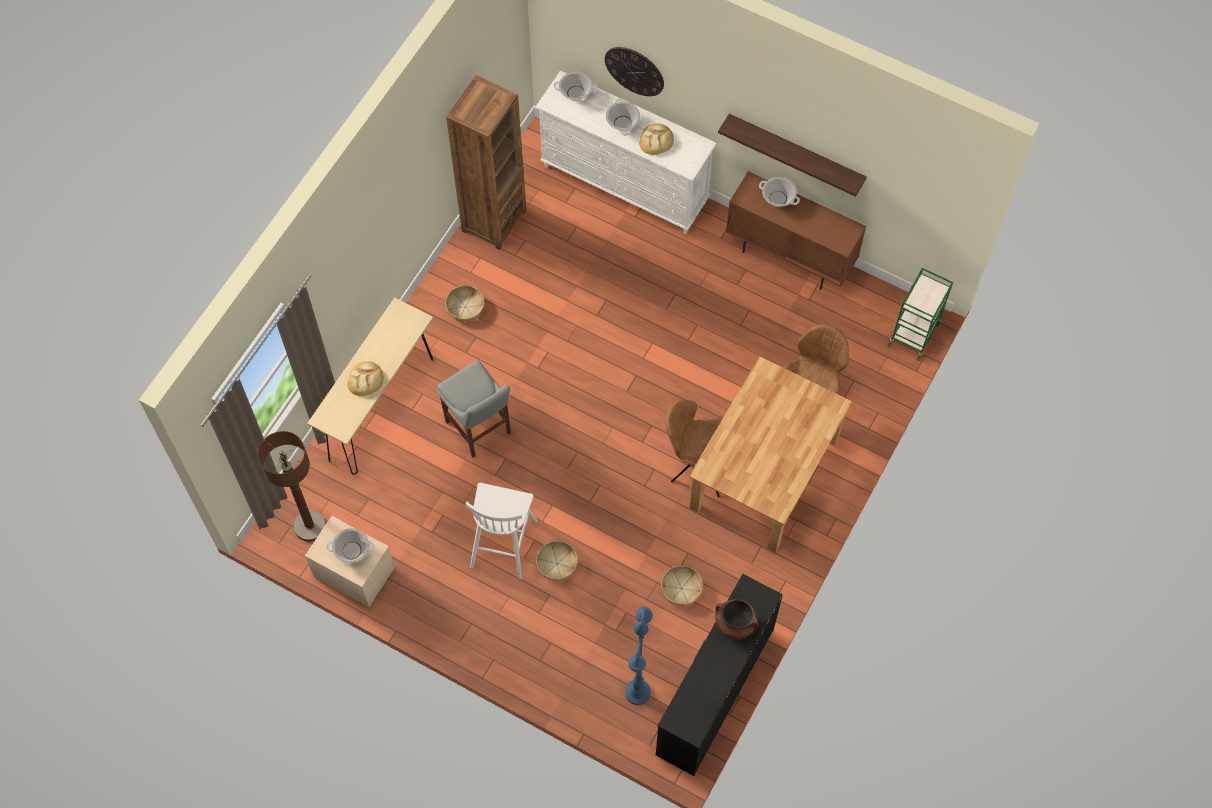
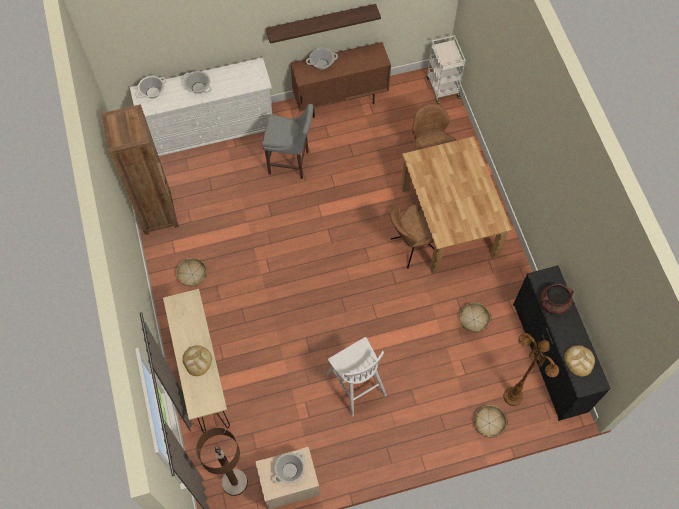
camera: 45 degrees left, 0 degrees up
grey stool [437,360,511,458] -> grey stool moved to [262,104,313,179]
basket [536,541,578,581] -> basket moved to [474,405,507,438]
wall clock [605,47,664,96] -> none
blue floor lamp [625,607,653,705] -> brown floor lamp [503,333,559,406]
bread [639,123,674,155] -> bread moved to [564,345,595,377]
green cart [888,268,953,361] -> white cart [426,35,466,104]

